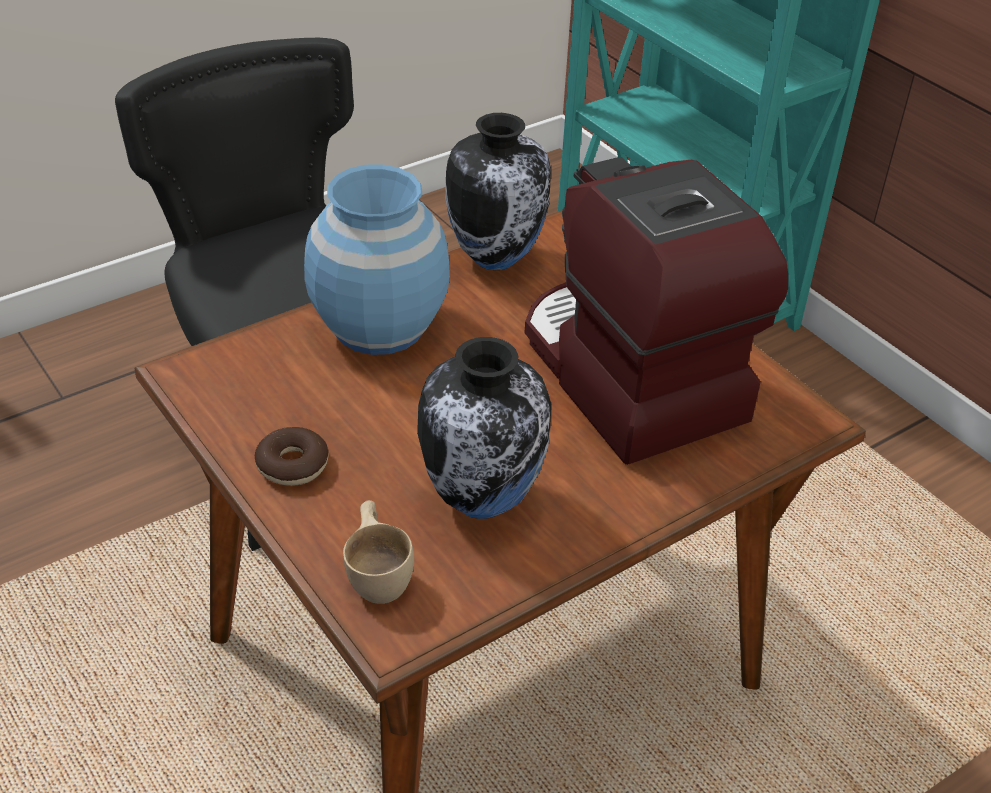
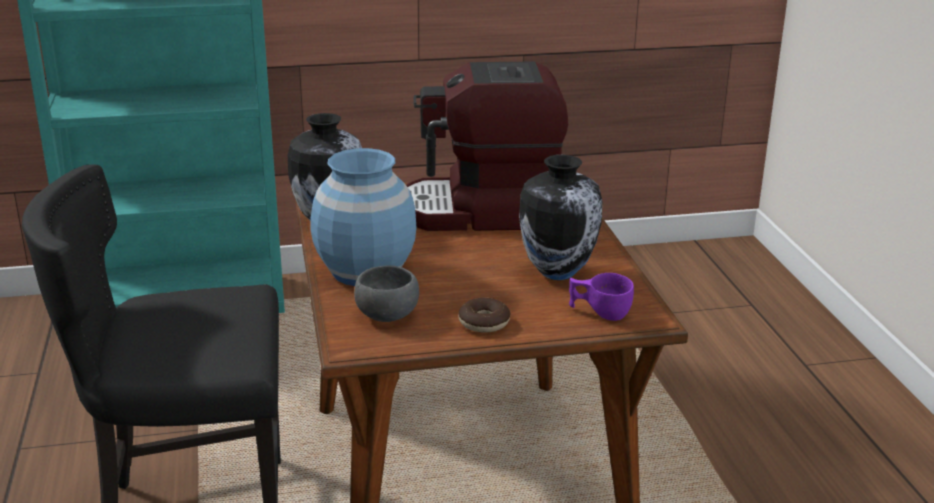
camera: 65 degrees left, 15 degrees down
beige cup [343,500,414,604] -> purple cup [569,273,634,321]
none -> grey bowl [354,265,419,322]

